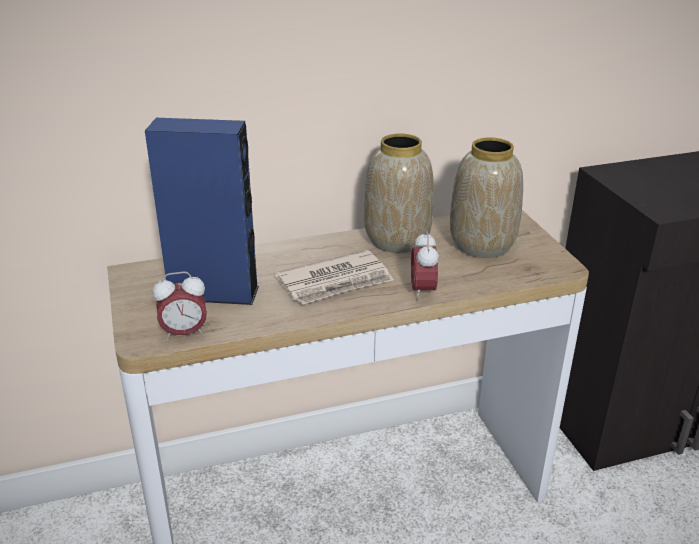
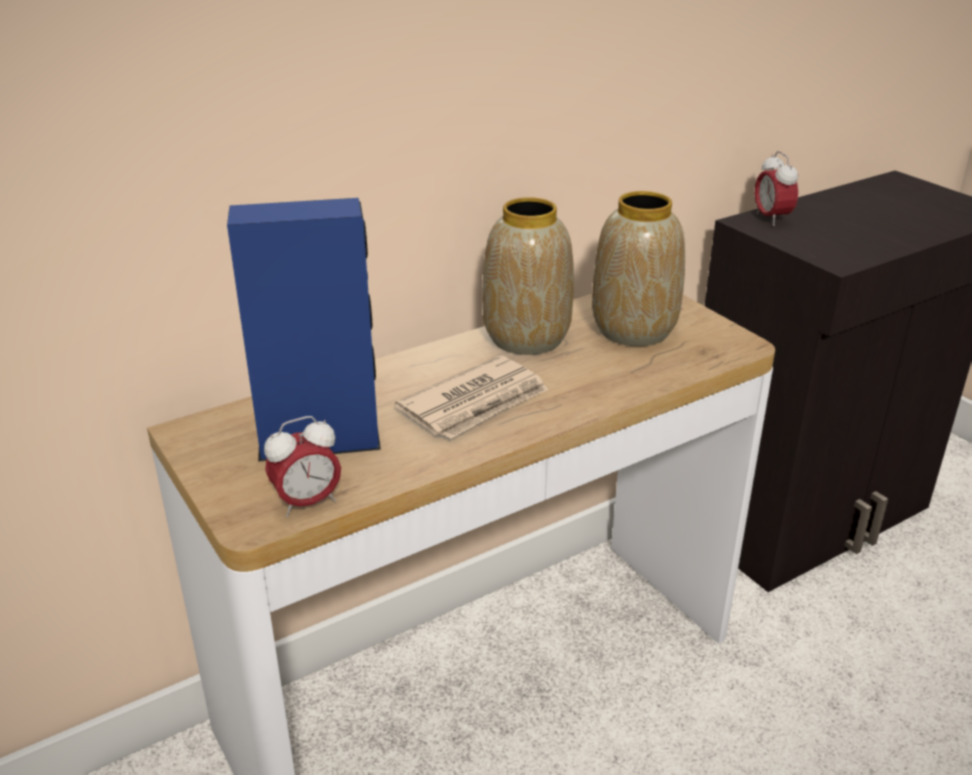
camera: 15 degrees left, 0 degrees up
alarm clock [411,230,439,301] -> alarm clock moved to [755,151,799,226]

